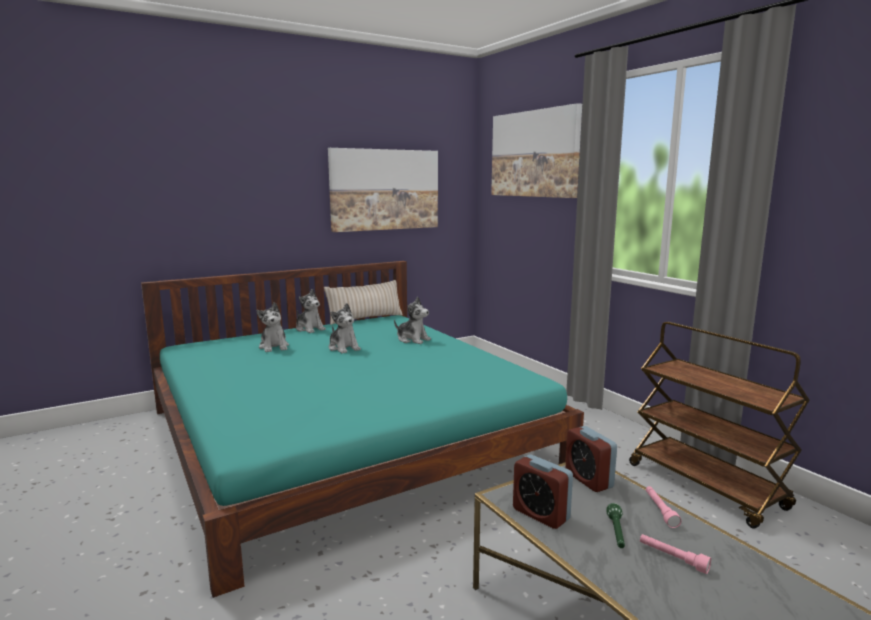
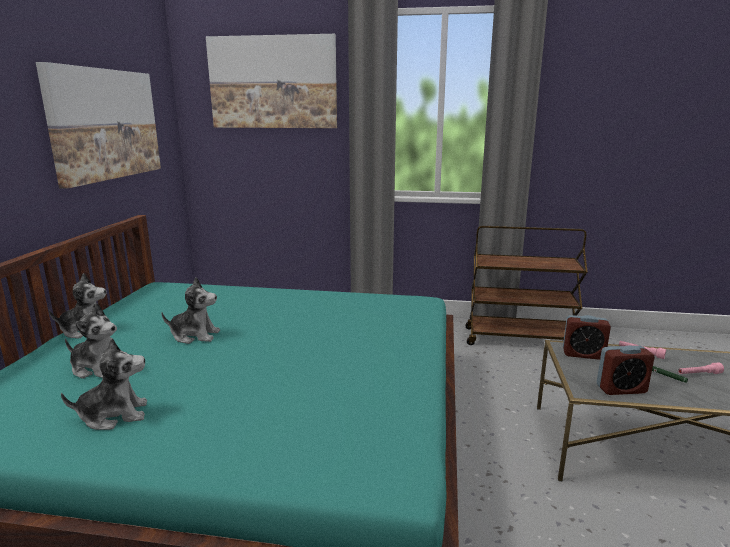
camera: 50 degrees left, 5 degrees up
beige pillow [324,280,403,325] -> none
plush toy [394,297,431,344] -> plush toy moved to [61,338,147,430]

